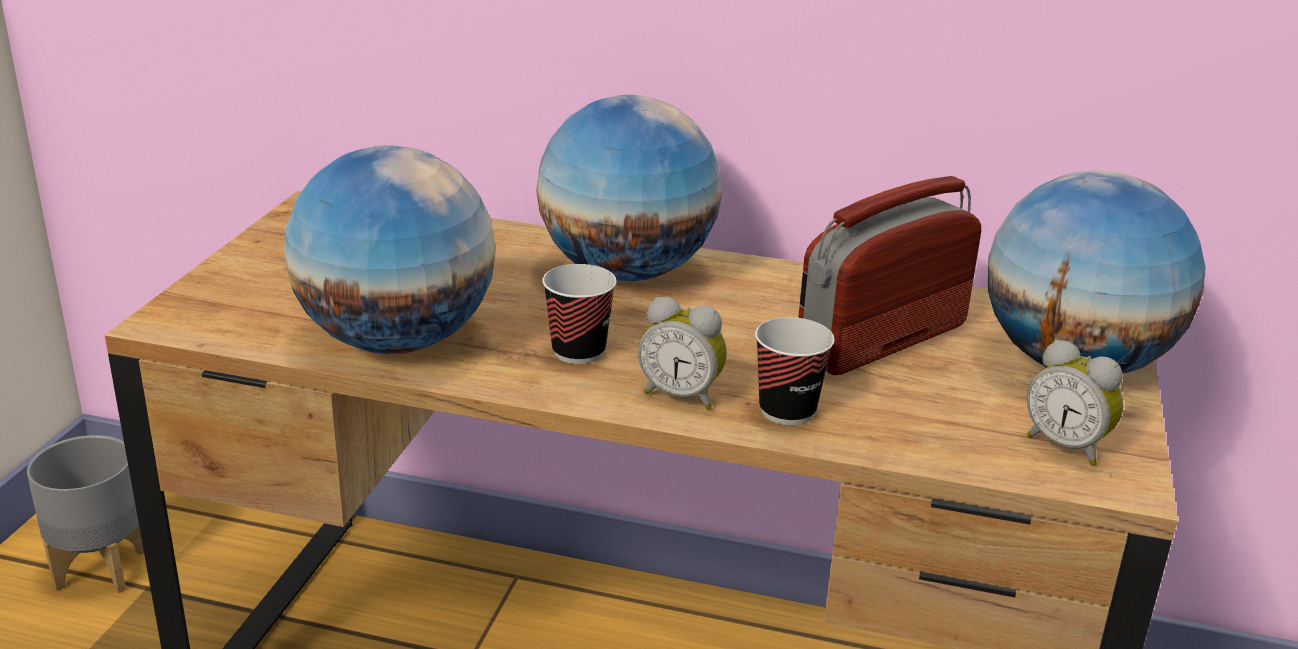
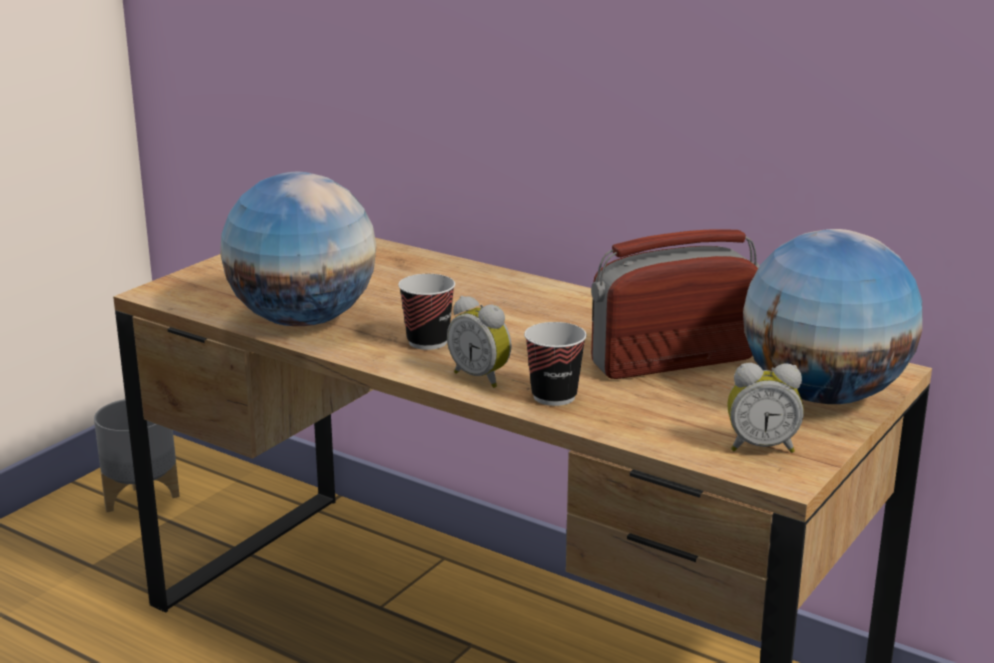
camera: 20 degrees right, 5 degrees down
globe [536,95,722,281] -> none
alarm clock [1027,340,1124,465] -> alarm clock turned 60 degrees counterclockwise [727,363,804,453]

